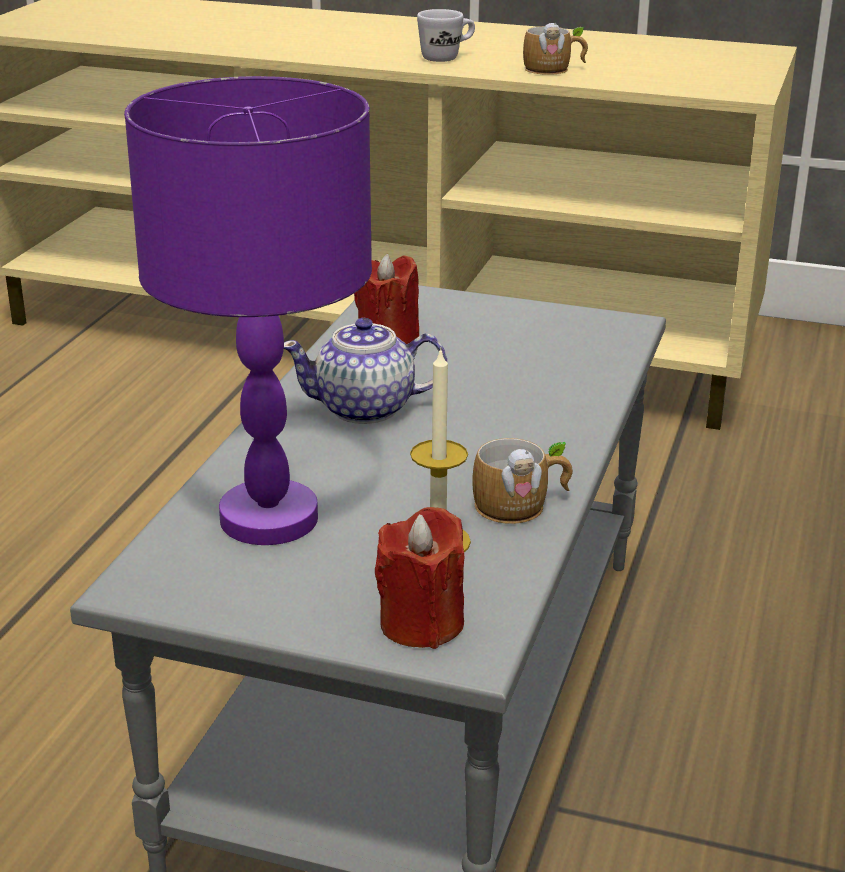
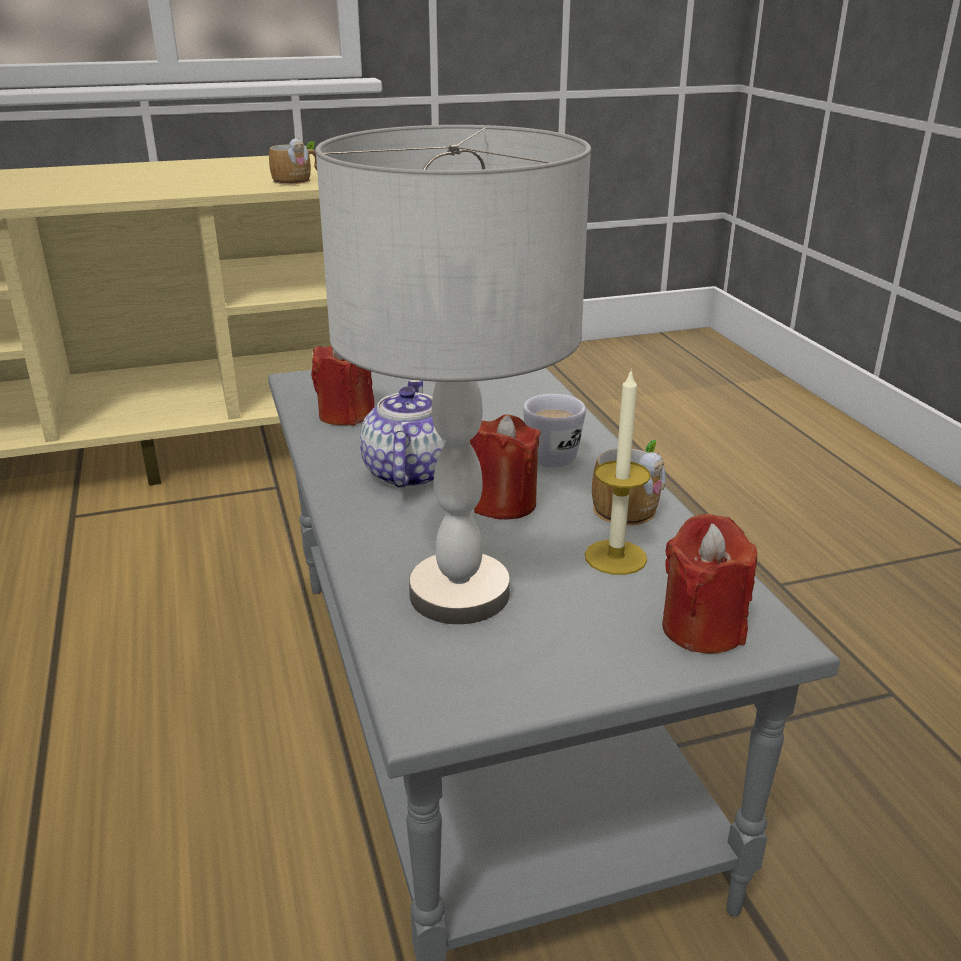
camera: 35 degrees left, 0 degrees up
purple table lamp [124,76,372,545] -> grey table lamp [315,125,591,624]
teapot [284,318,447,424] -> teapot turned 135 degrees clockwise [360,380,446,488]
white mug [417,9,475,62] -> white mug moved to [523,394,586,468]
none -> red candle [470,414,541,520]

